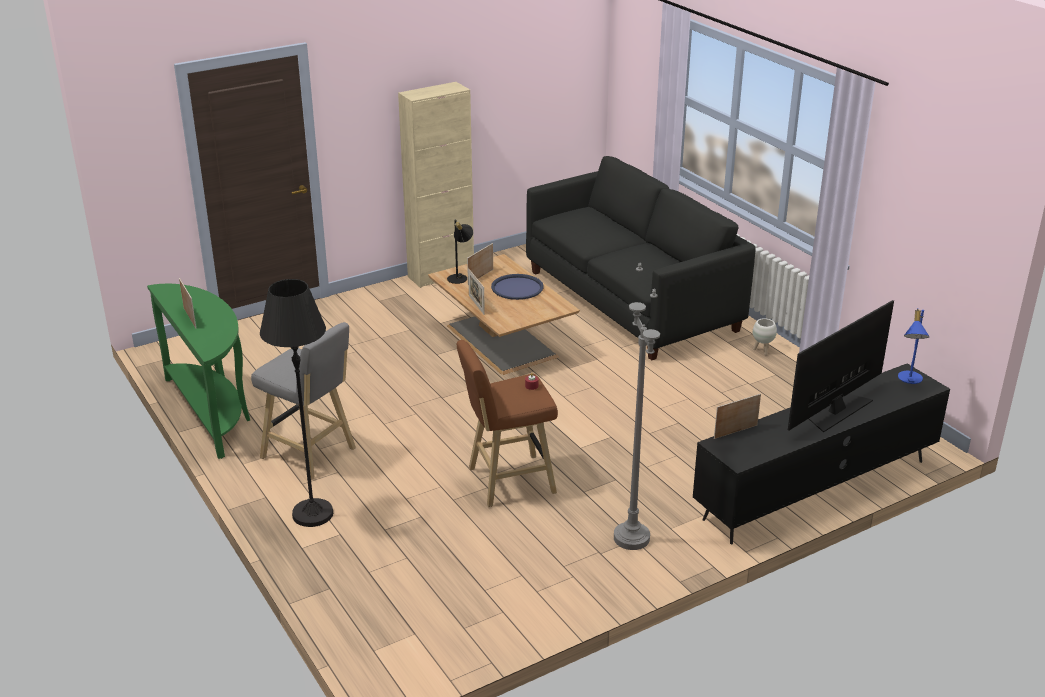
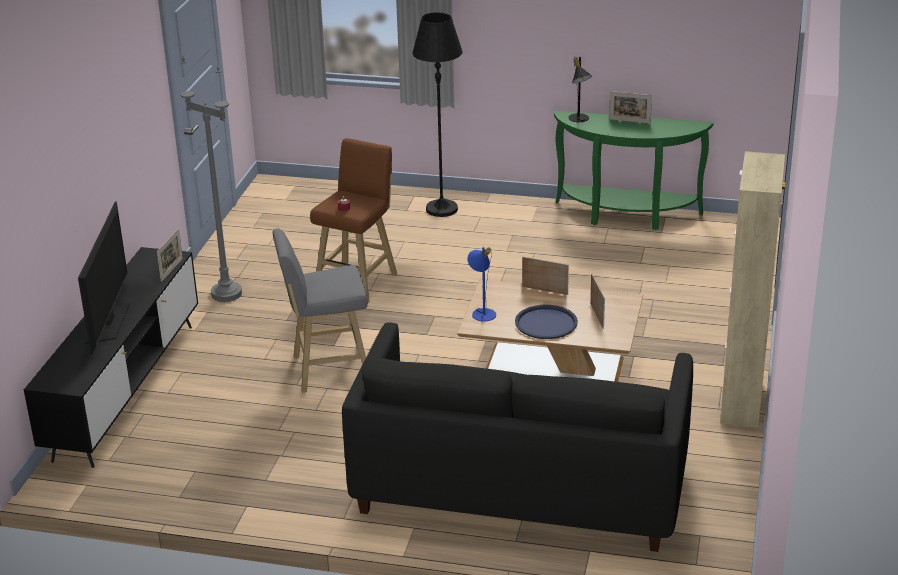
camera: 135 degrees right, 0 degrees up
grey stool [251,322,356,481] -> grey stool moved to [273,228,368,393]
black table lamp [447,220,473,284] -> black table lamp moved to [569,56,592,122]
white planter [753,318,777,355] -> none
blue table lamp [898,308,930,384] -> blue table lamp moved to [467,247,496,322]

